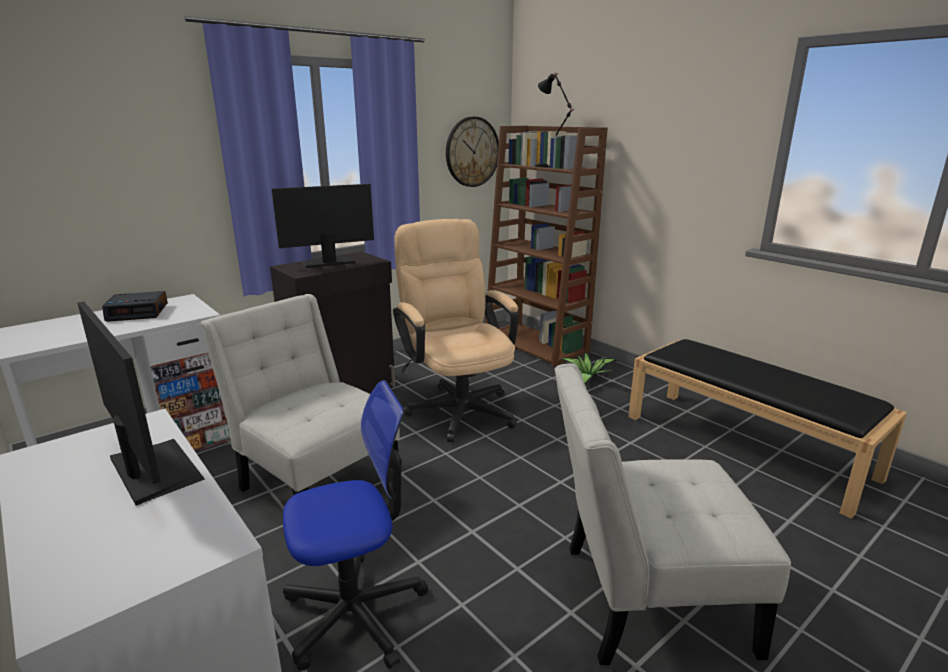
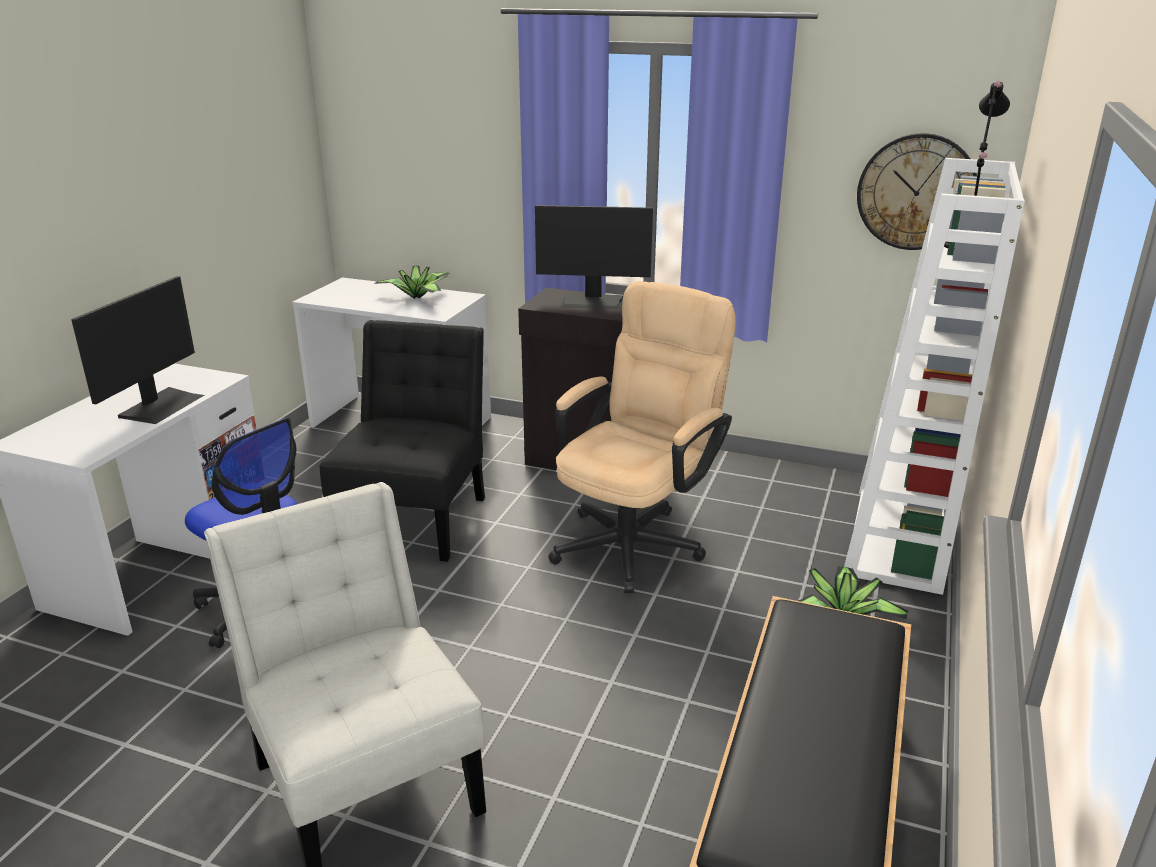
camera: 60 degrees right, 5 degrees up
alarm clock [102,291,168,322] -> potted plant [374,266,450,299]
white chair [200,294,402,496] -> black chair [320,320,485,562]
monitor [271,184,374,268] -> monitor turned 150 degrees clockwise [535,205,653,309]
brown bookcase [485,126,608,367] -> white bookcase [844,158,1025,595]

